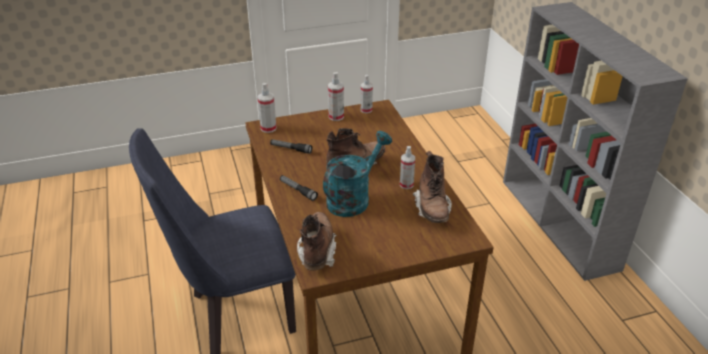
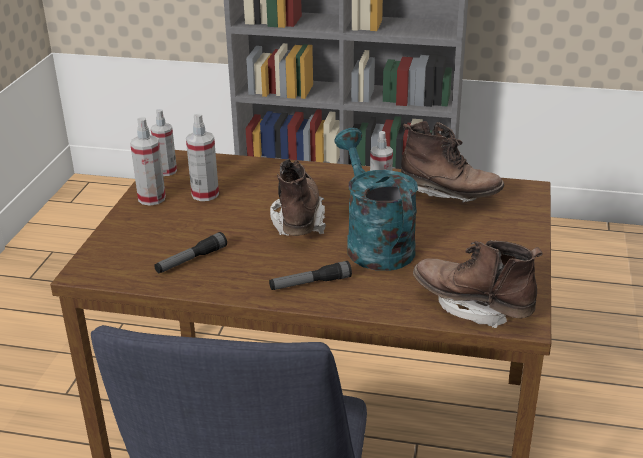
camera: 60 degrees left, 5 degrees down
spray bottle [258,83,277,133] -> spray bottle moved to [186,113,219,201]

